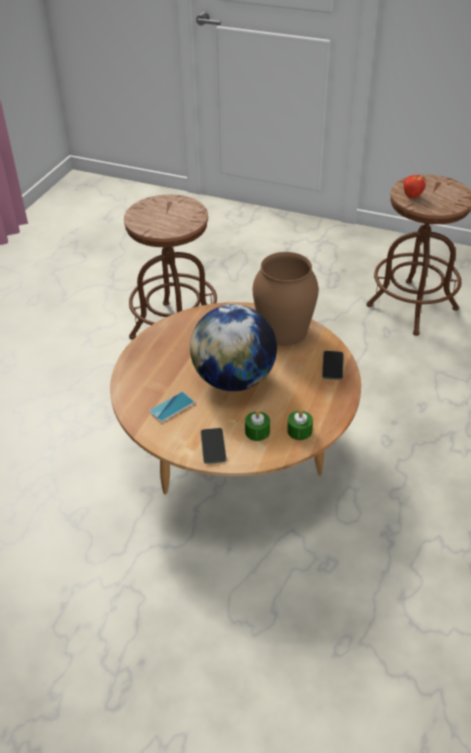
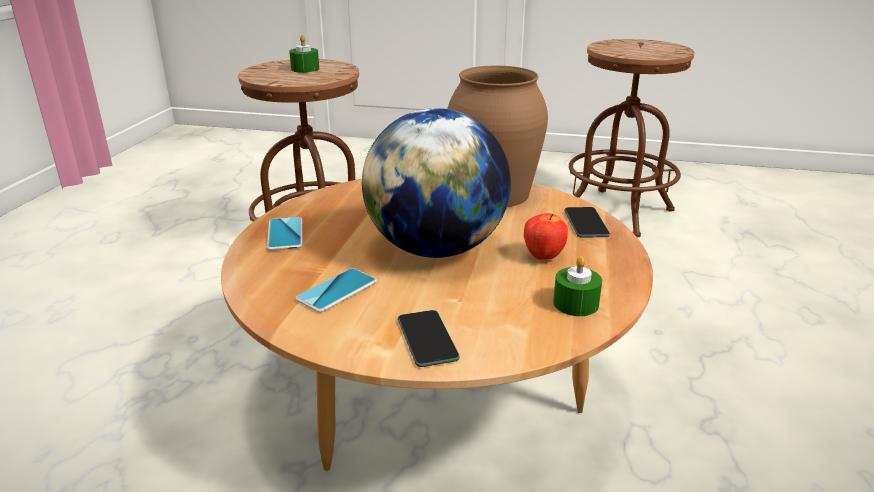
camera: 10 degrees left, 15 degrees down
green candle [245,410,270,441] -> green candle moved to [289,35,319,73]
apple [404,175,425,198] -> apple moved to [524,213,568,260]
none -> phone [267,217,303,250]

